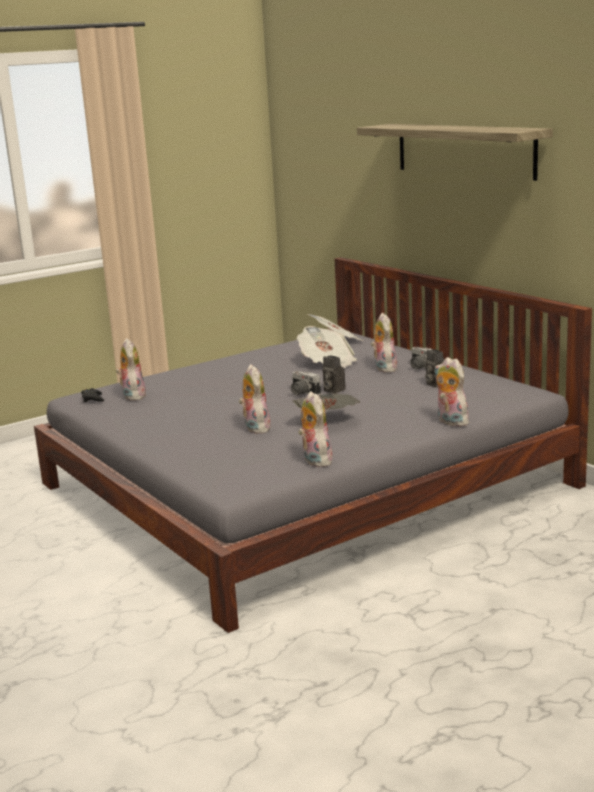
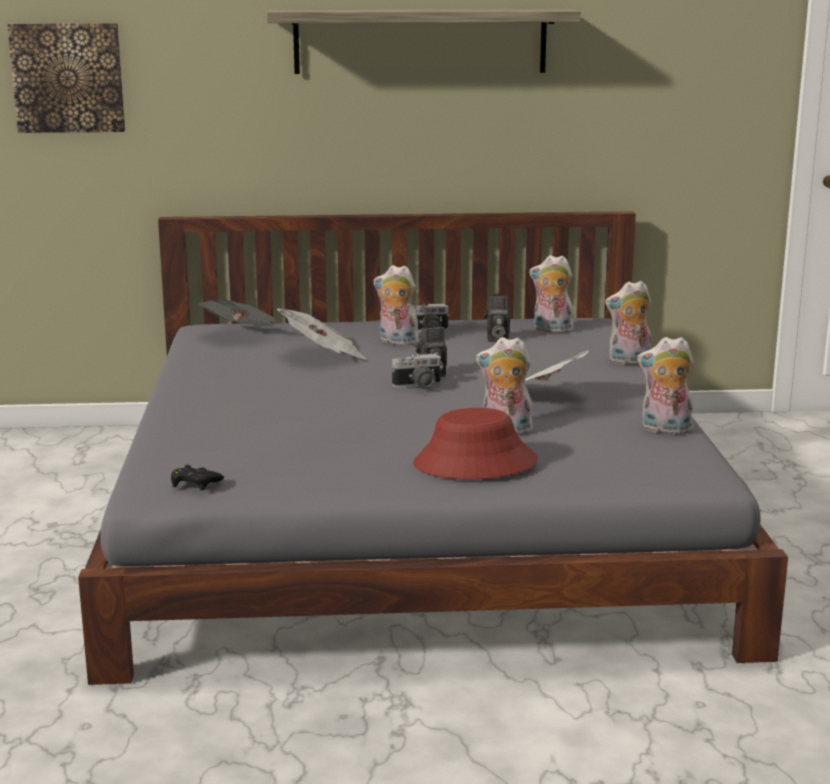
camera: 60 degrees left, 0 degrees up
plush toy [116,338,147,401] -> plush toy moved to [529,255,575,333]
none -> picture [7,23,125,133]
none -> red hat [413,408,538,479]

